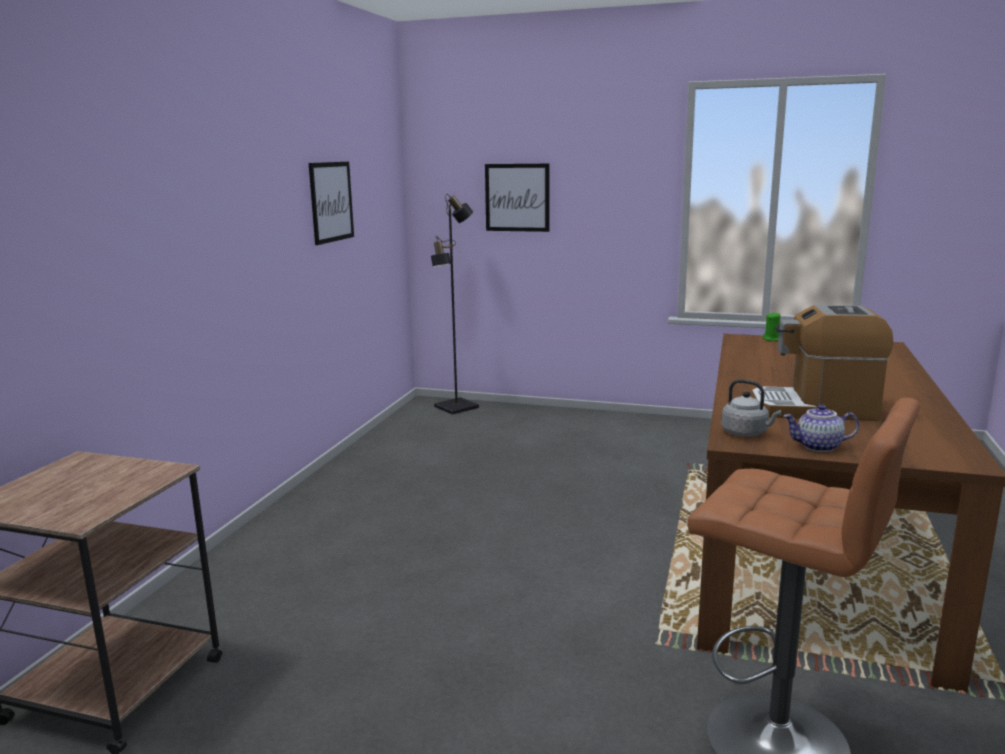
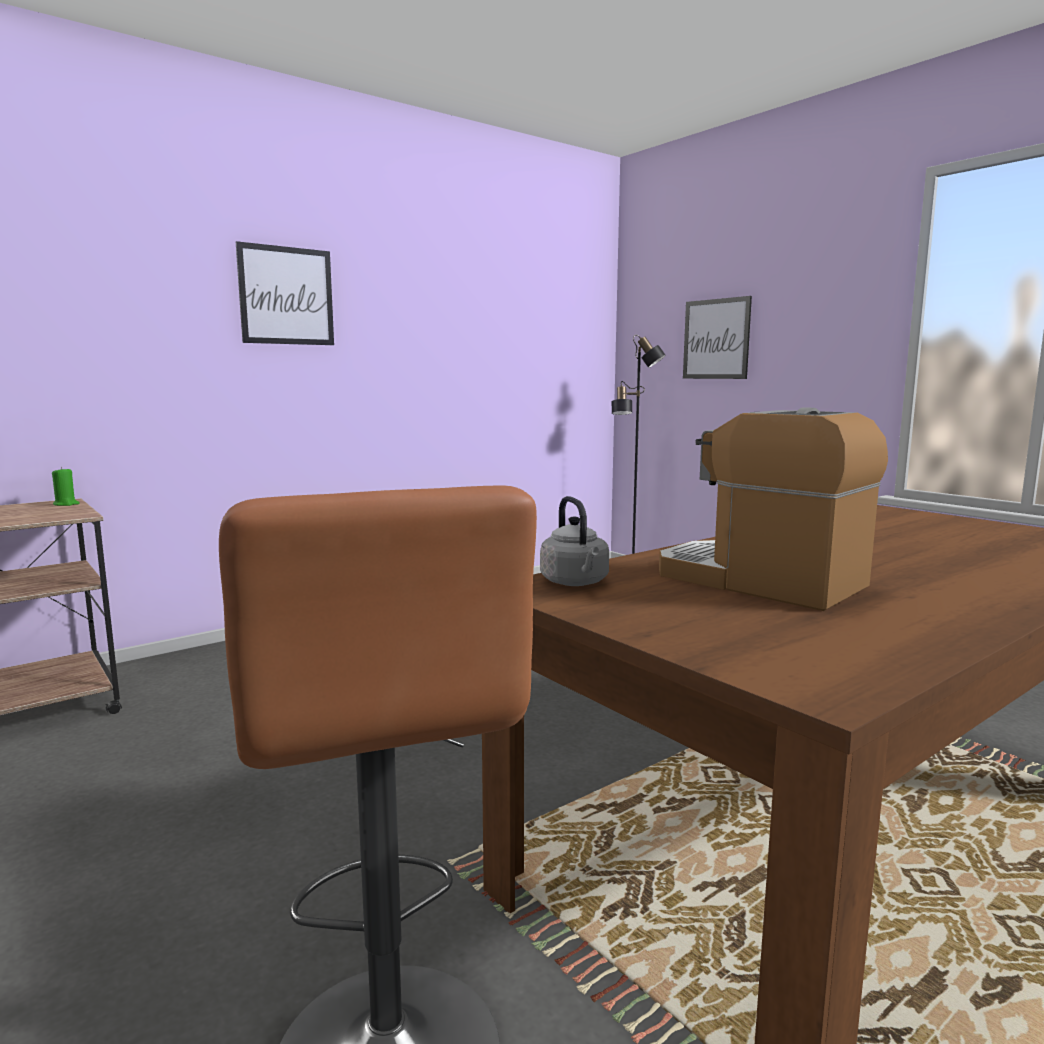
camera: 35 degrees right, 5 degrees down
picture [309,162,354,245] -> picture moved to [236,241,334,345]
green candle [763,313,780,341] -> green candle moved to [52,467,80,506]
teapot [783,405,859,452] -> none

